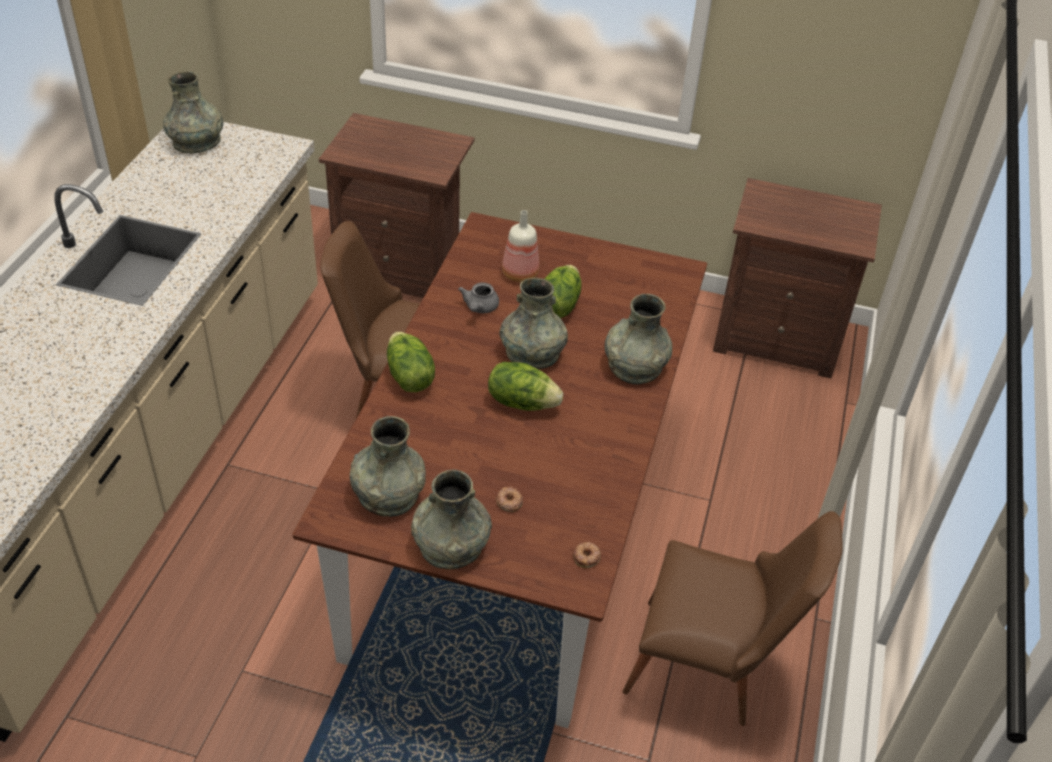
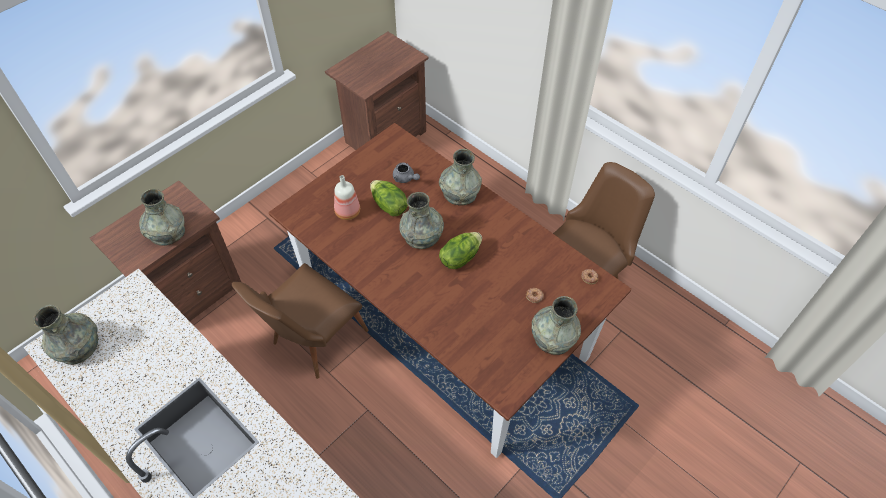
camera: 60 degrees left, 10 degrees up
grey vase [350,416,426,517] -> grey vase moved to [139,189,185,246]
lettuce [387,332,435,392] -> none
grey teapot [458,282,499,313] -> grey teapot moved to [393,163,420,183]

